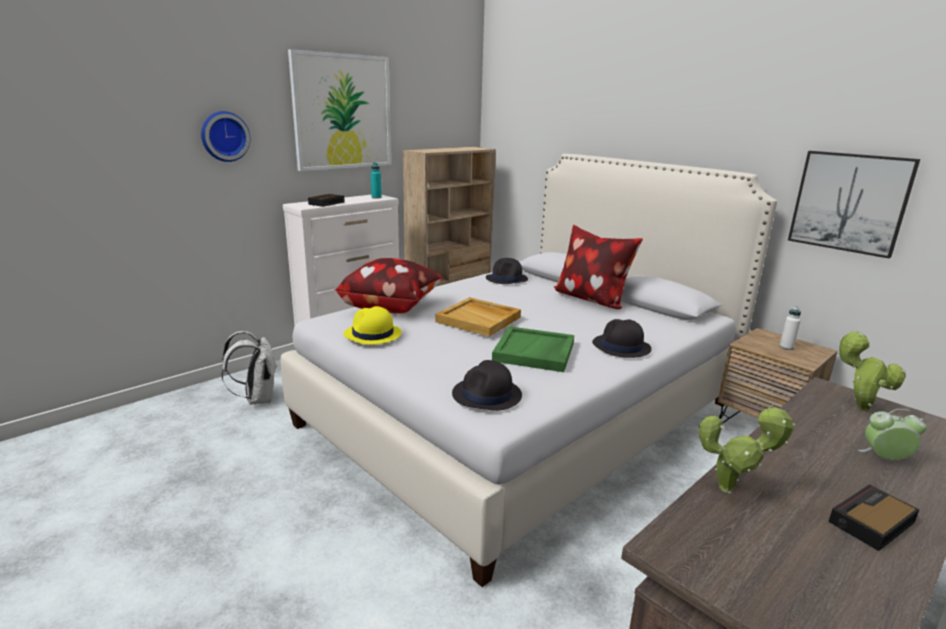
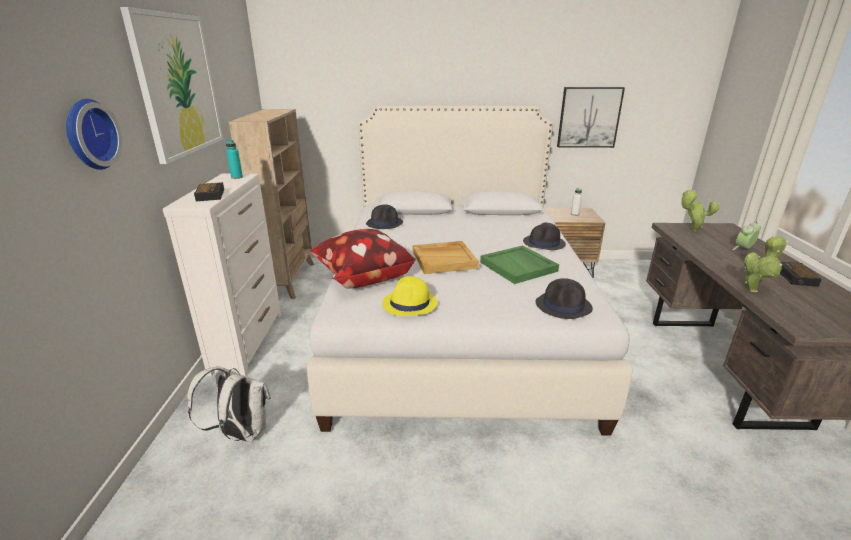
camera: 45 degrees left, 5 degrees up
pillow [554,225,643,309] -> none

